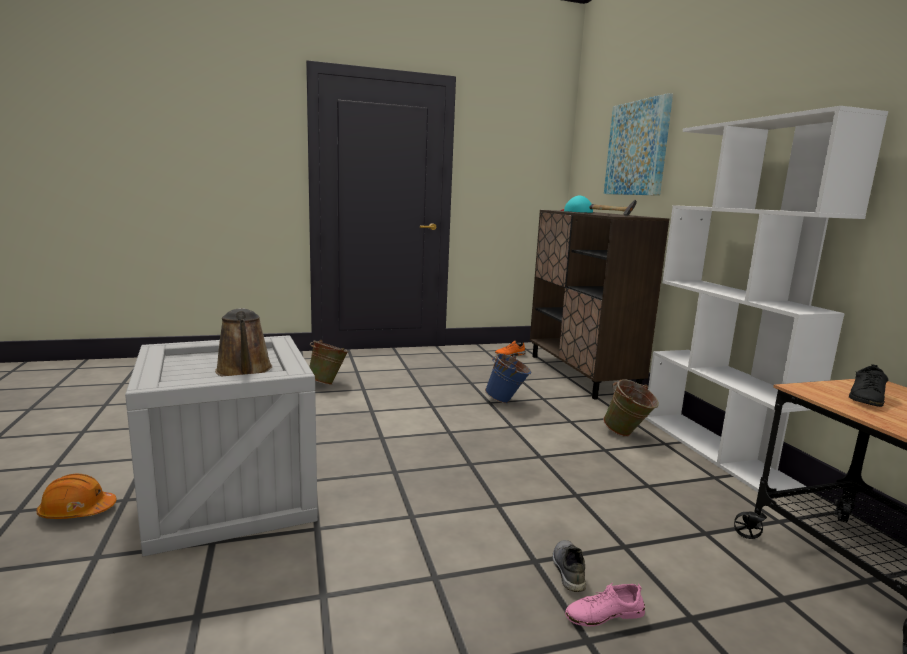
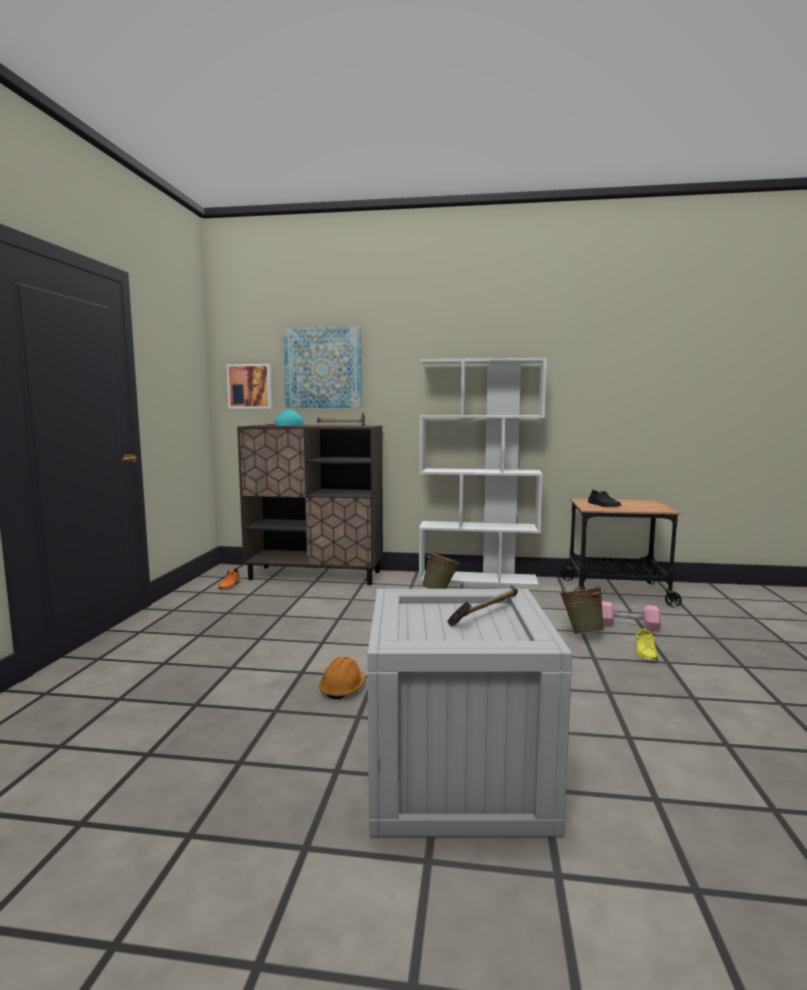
camera: 65 degrees left, 5 degrees down
orange hard hat [36,473,117,519] -> orange hard hat moved to [319,657,365,699]
brown watering can [215,308,272,376] -> hammer [447,588,518,627]
green bucket [310,340,349,385] -> green bucket moved to [559,585,605,634]
blue bucket [485,354,531,403] -> none
grey shoe [552,540,586,592] -> none
pink shoe [565,583,645,627] -> yellow shoe [636,628,658,661]
none -> picture [226,364,272,408]
none -> pink dumbbell [602,601,661,631]

